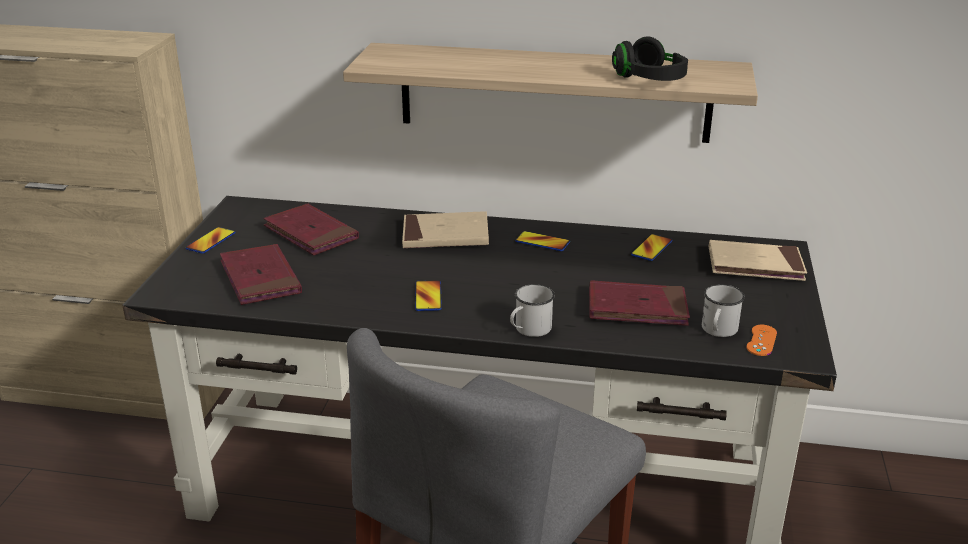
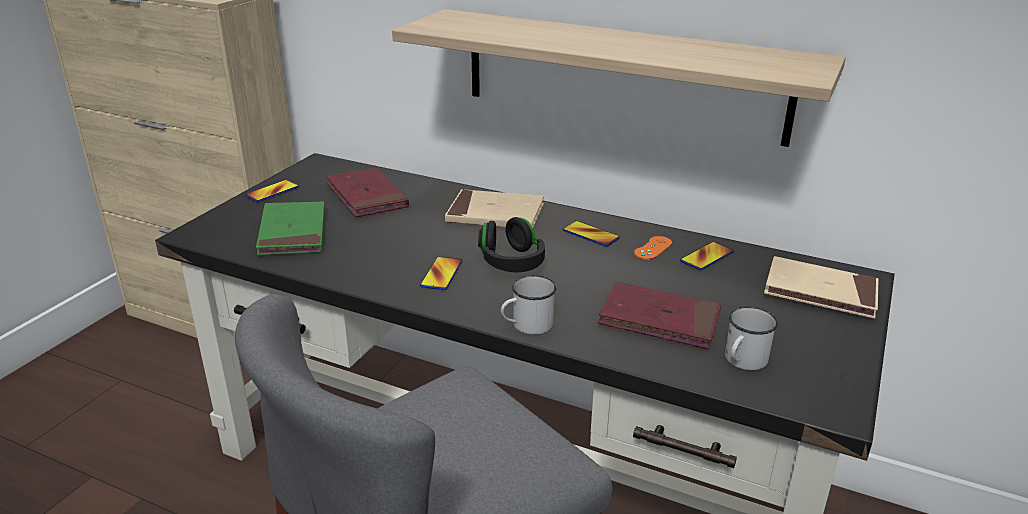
camera: 15 degrees right, 0 degrees up
red book [220,244,302,305] -> green book [256,201,325,256]
black headphones [612,36,688,81] -> black headphones moved to [478,217,545,272]
orange game controller [747,325,777,356] -> orange game controller moved to [634,236,672,260]

